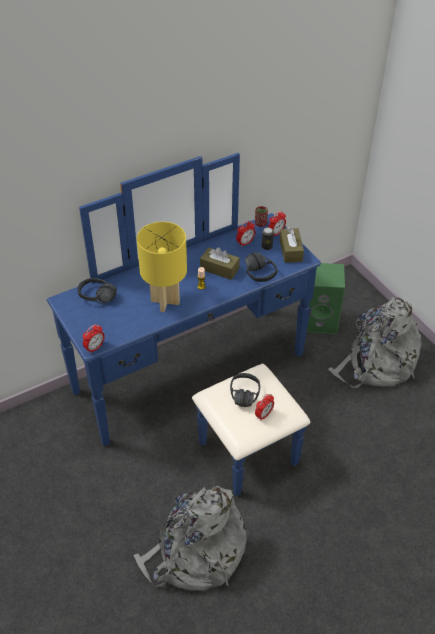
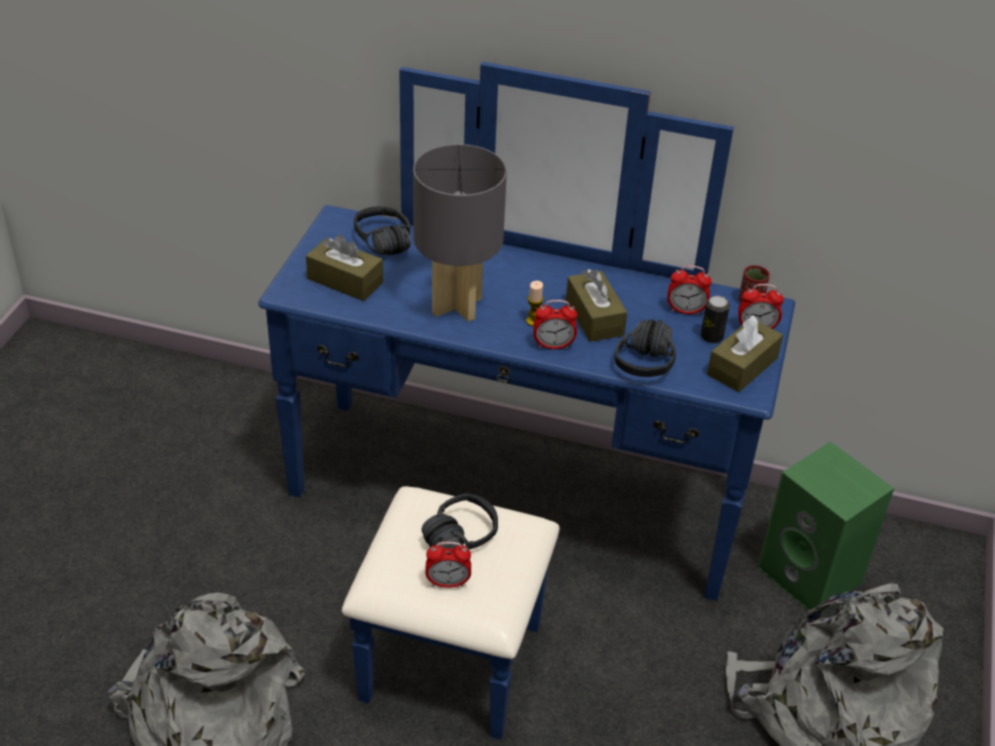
camera: 45 degrees right, 5 degrees down
alarm clock [83,324,105,354] -> alarm clock moved to [533,300,577,349]
yellow table lamp [137,222,187,312] -> grey table lamp [413,144,507,322]
none -> brown tissue box [306,235,383,301]

